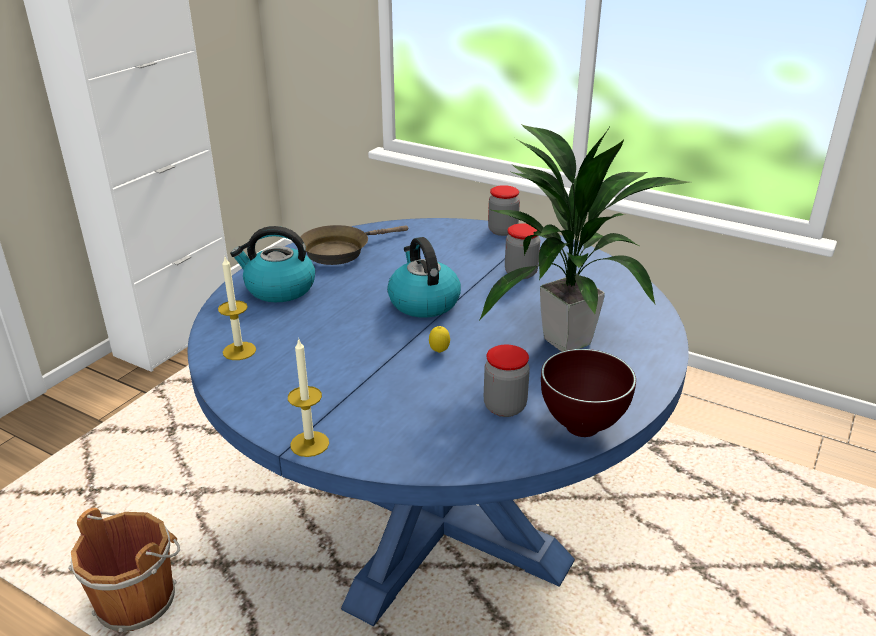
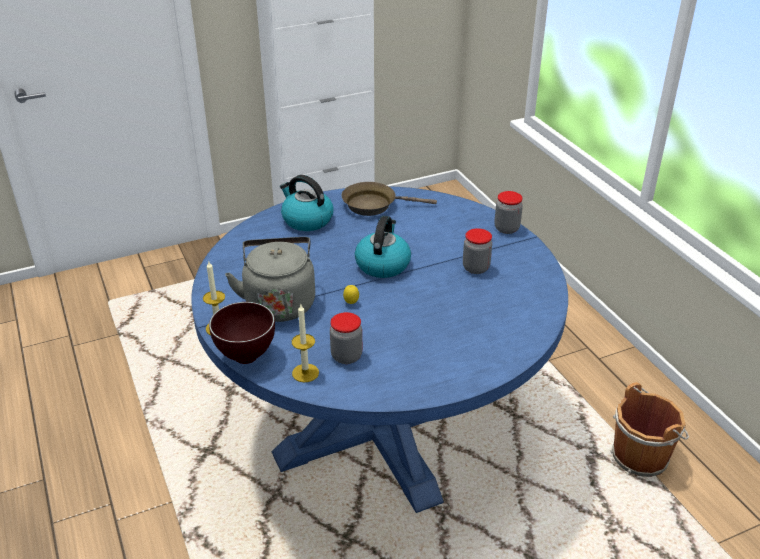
camera: 35 degrees right, 5 degrees up
brown bucket [68,507,180,633] -> brown bucket moved to [610,382,689,477]
candle [218,257,256,360] -> candle moved to [292,305,319,382]
potted plant [479,124,689,352] -> none
brown bowl [541,349,636,437] -> brown bowl moved to [209,302,275,364]
none -> grey kettle [225,237,315,322]

